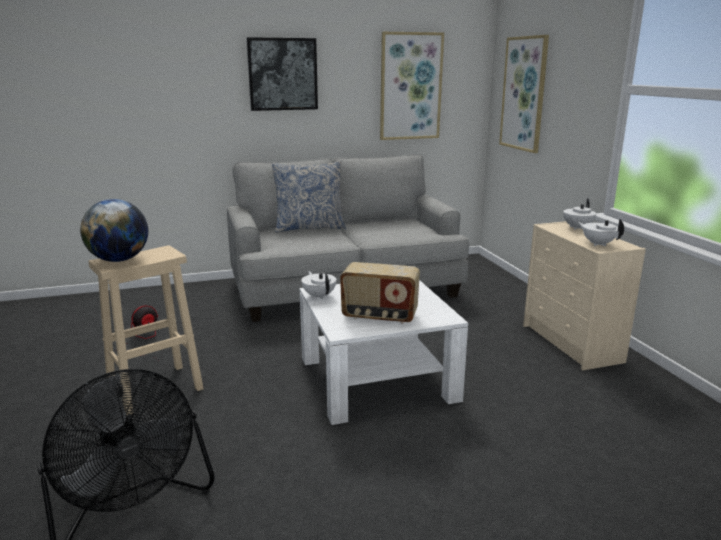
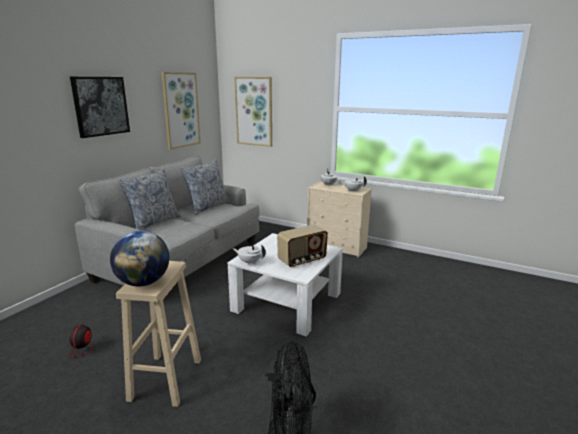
camera: 45 degrees left, 0 degrees up
none -> pillow [180,159,230,215]

